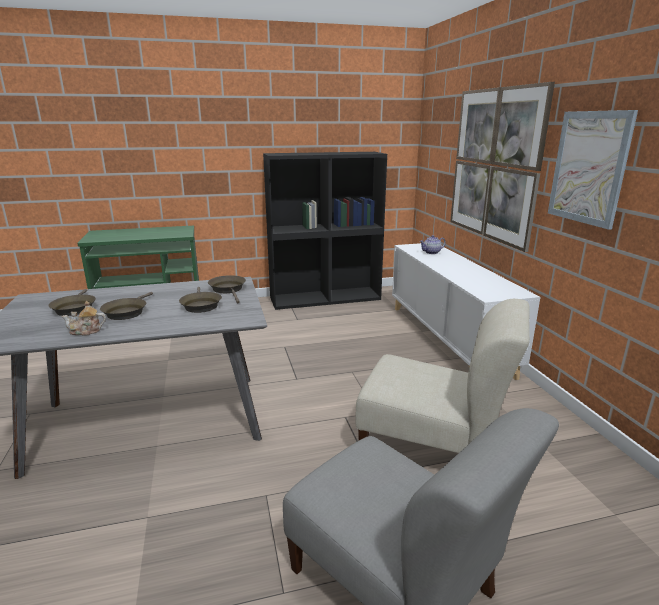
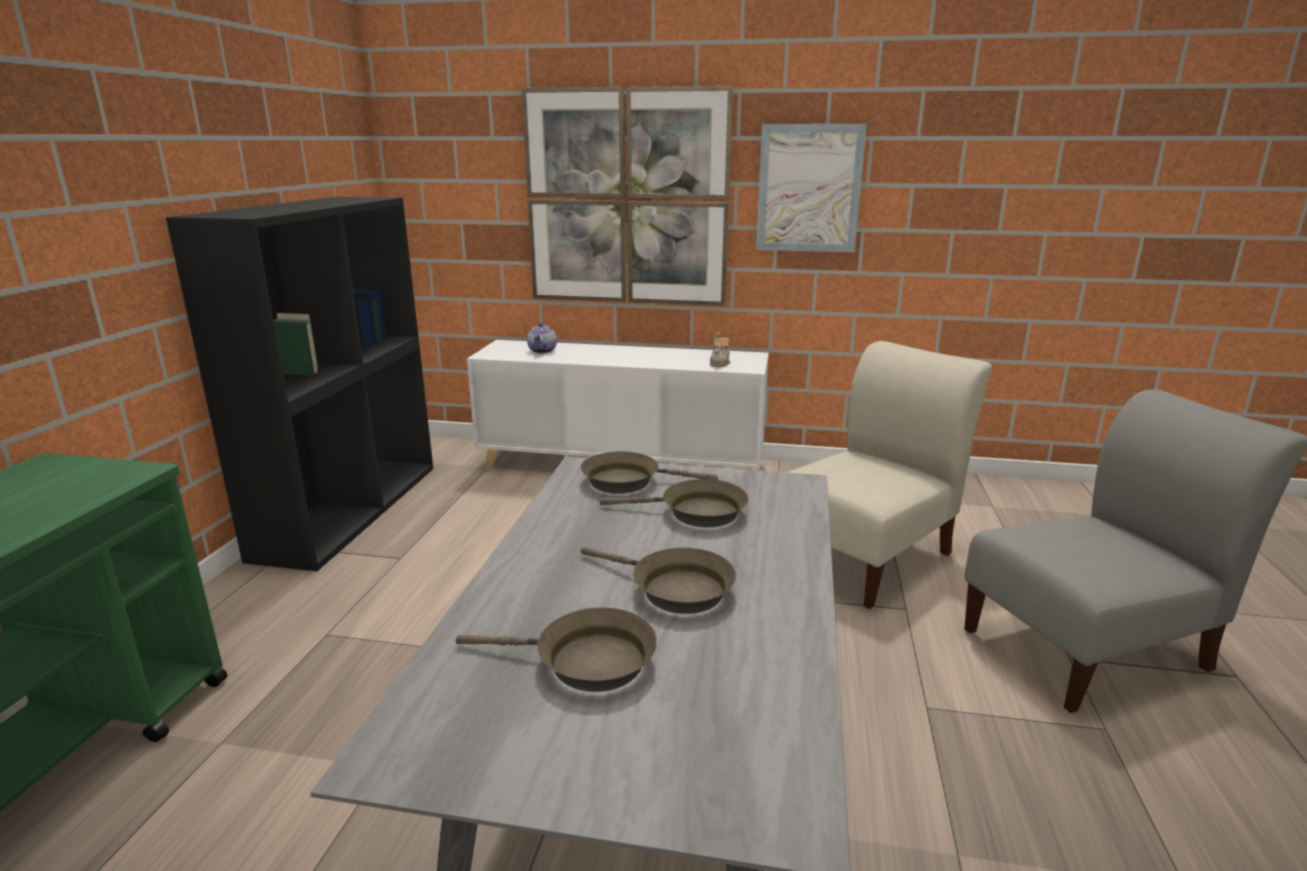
camera: 65 degrees left, 0 degrees up
teapot [62,301,106,336] -> teapot moved to [710,332,731,367]

